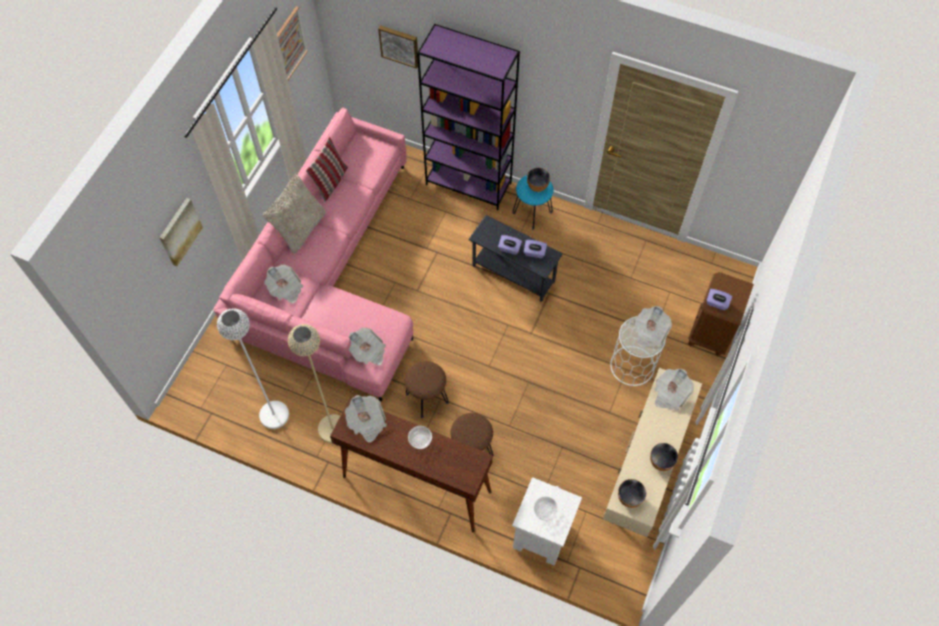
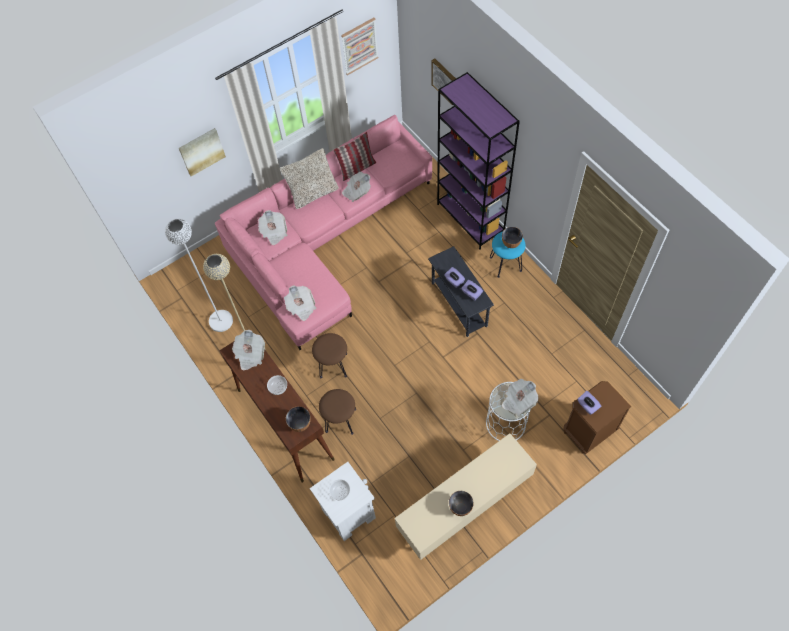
camera: 35 degrees right, 0 degrees up
bowl [618,479,646,508] -> bowl moved to [286,406,311,432]
newspaper [654,369,694,411] -> newspaper moved to [342,172,371,202]

